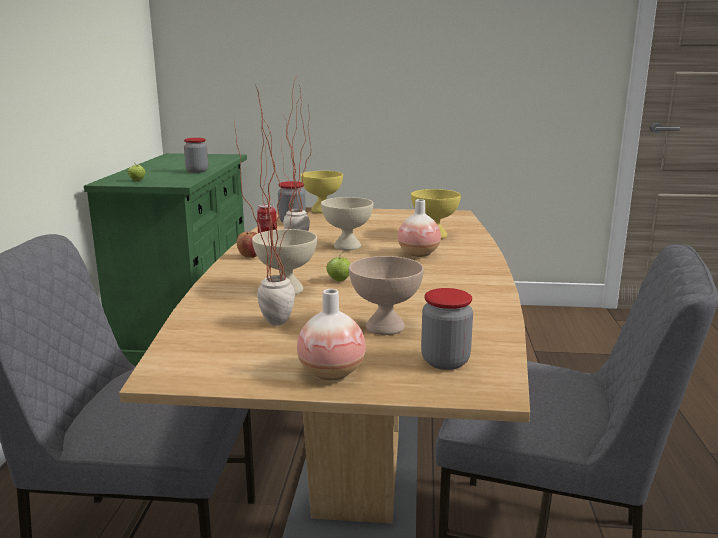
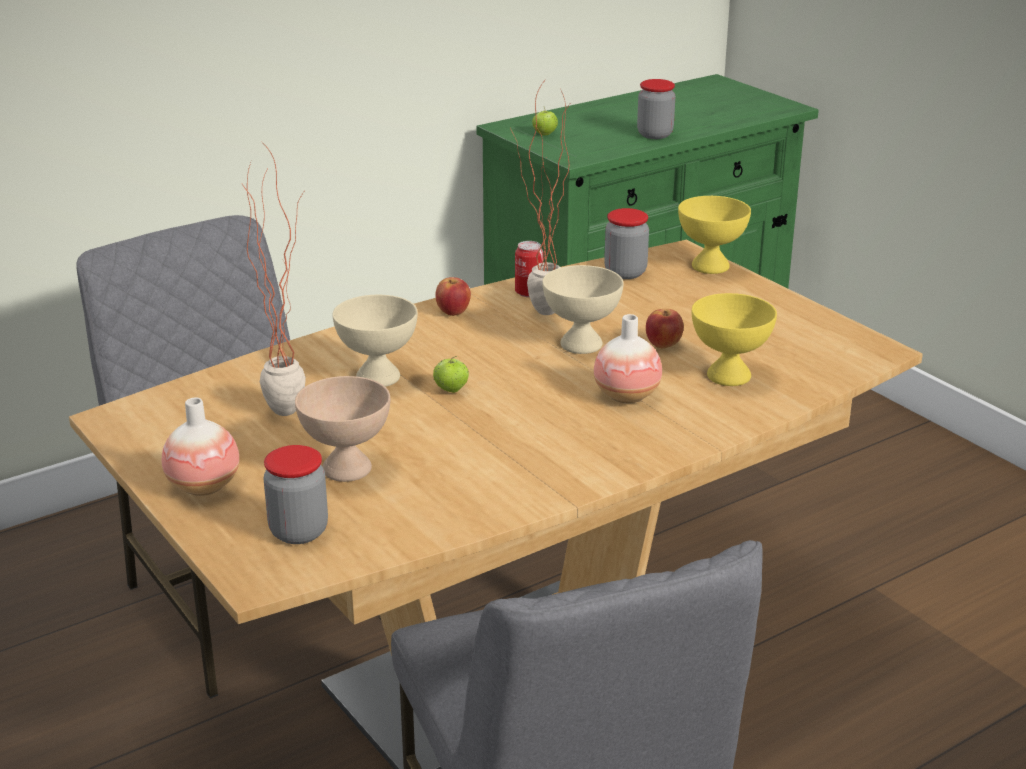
camera: 50 degrees right, 10 degrees up
none -> apple [646,309,684,349]

